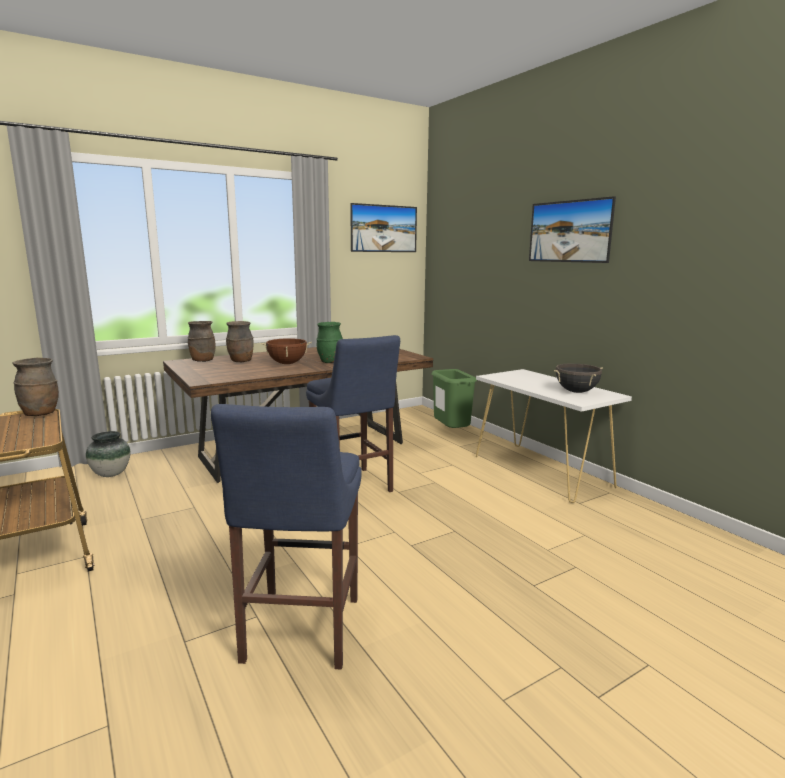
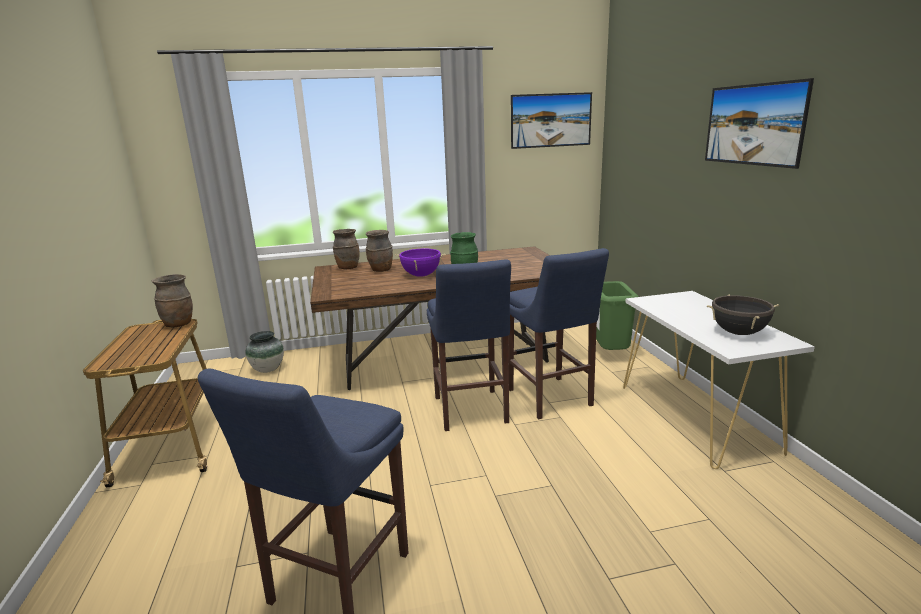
camera: 20 degrees right, 5 degrees up
brown cooking pot [261,338,312,364] -> purple cooking pot [395,248,445,277]
none -> blue stool [508,248,609,419]

